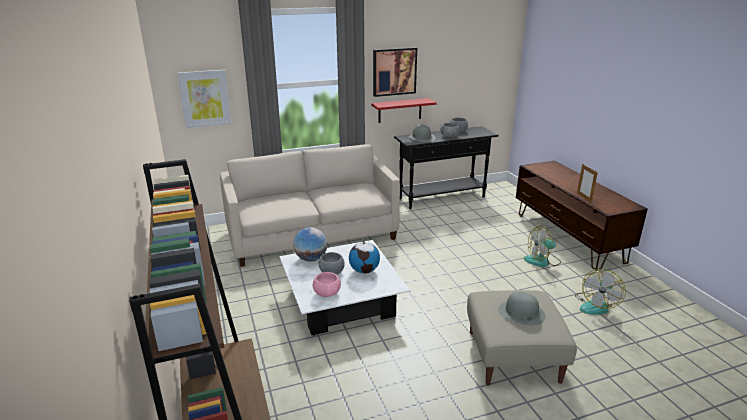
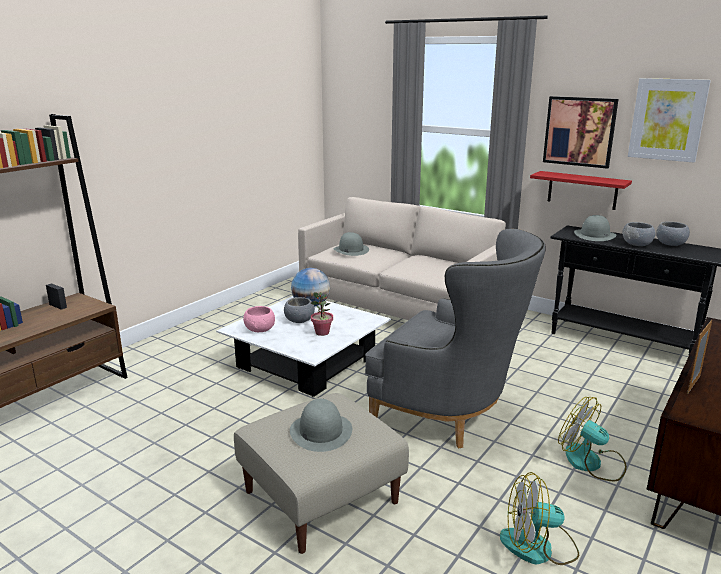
camera: 55 degrees right, 5 degrees down
picture [177,70,232,128] -> picture moved to [628,78,711,163]
globe [349,240,380,274] -> potted plant [311,292,333,336]
none -> grey hat [334,232,369,256]
none -> grey armchair [365,229,546,448]

